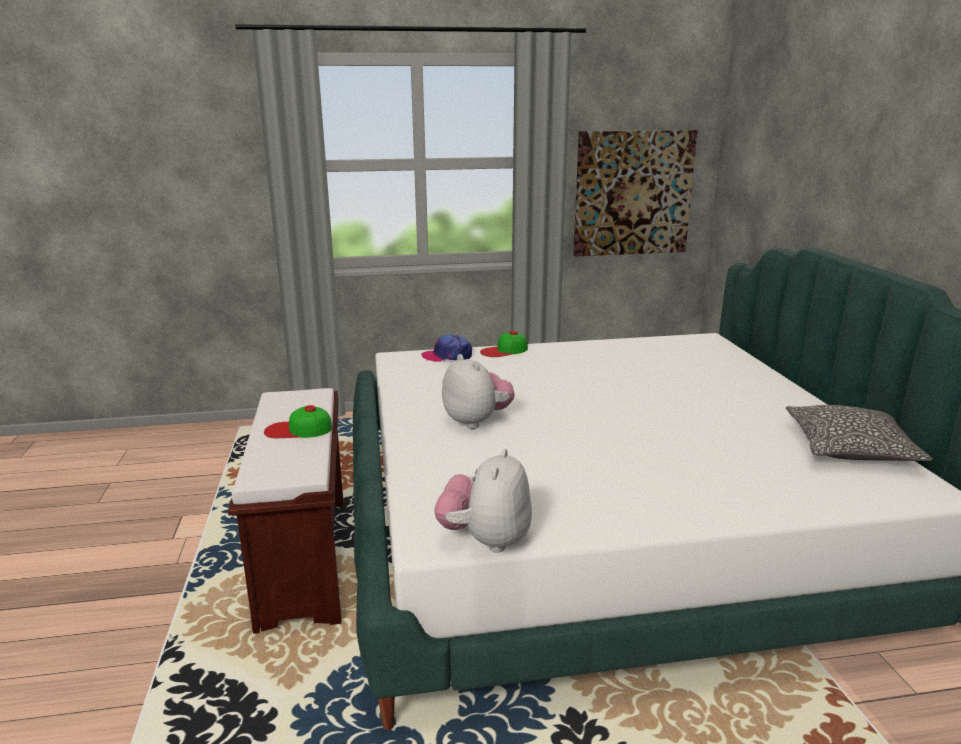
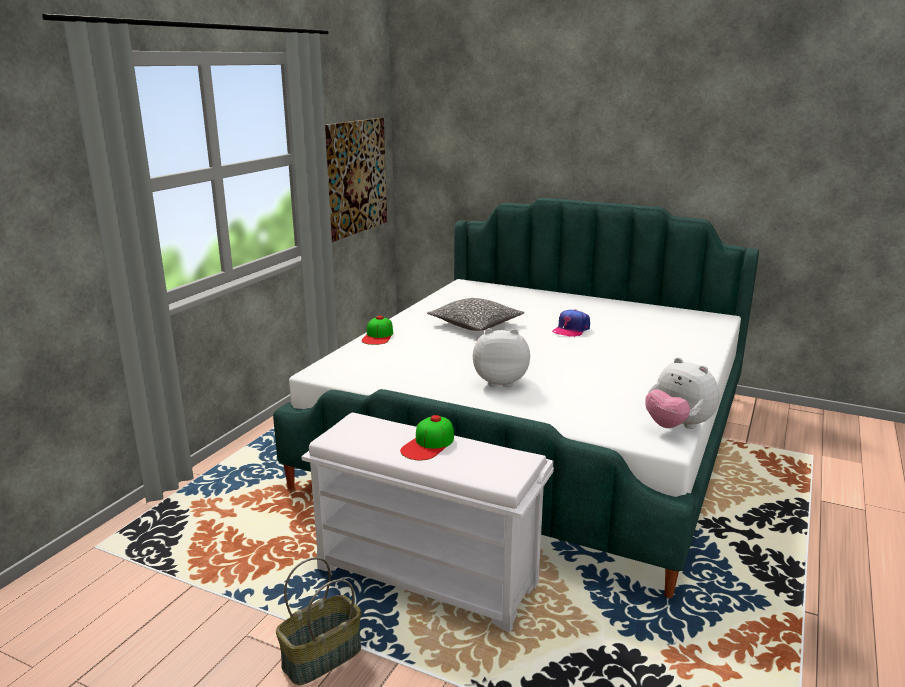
camera: 55 degrees left, 0 degrees up
brown bench [228,388,344,634] -> white bench [301,412,554,632]
cap [422,334,472,362] -> cap moved to [552,309,590,337]
pillow [786,405,933,461] -> pillow moved to [427,298,524,331]
none -> basket [276,557,361,685]

